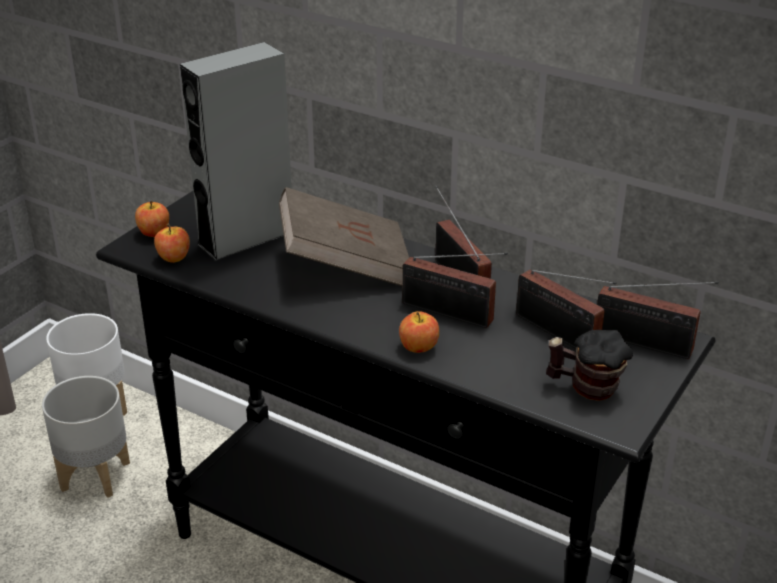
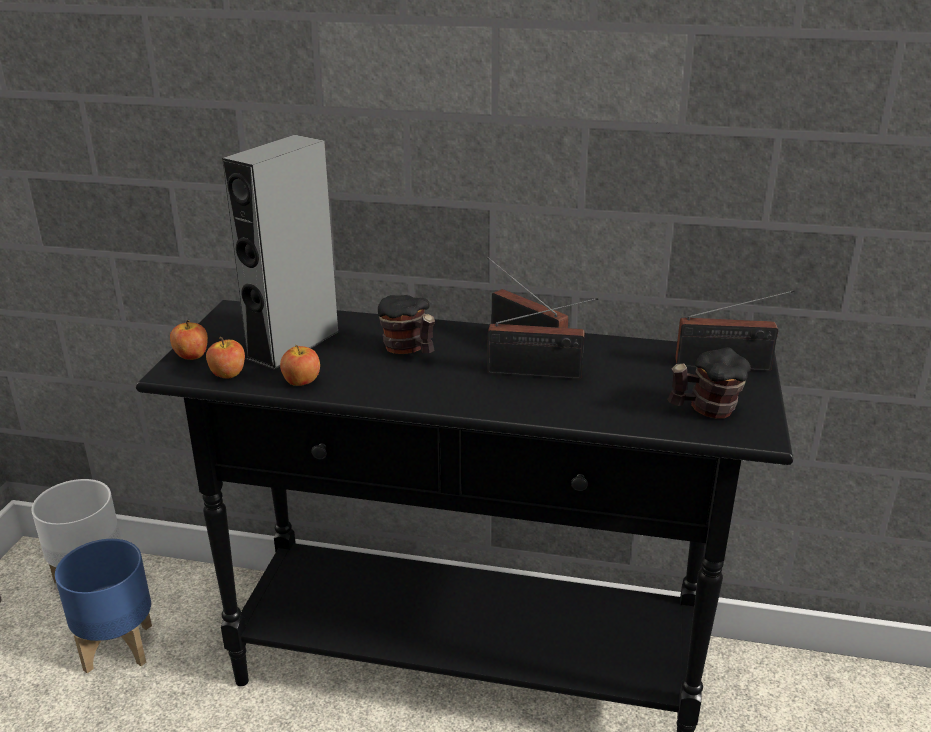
camera: 20 degrees left, 5 degrees down
grey planter [42,376,130,498] -> blue planter [55,539,152,673]
brown book [279,187,409,286] -> mug [378,295,435,354]
apple [399,311,439,353] -> apple moved to [280,345,320,386]
radio [516,269,616,349] -> none

